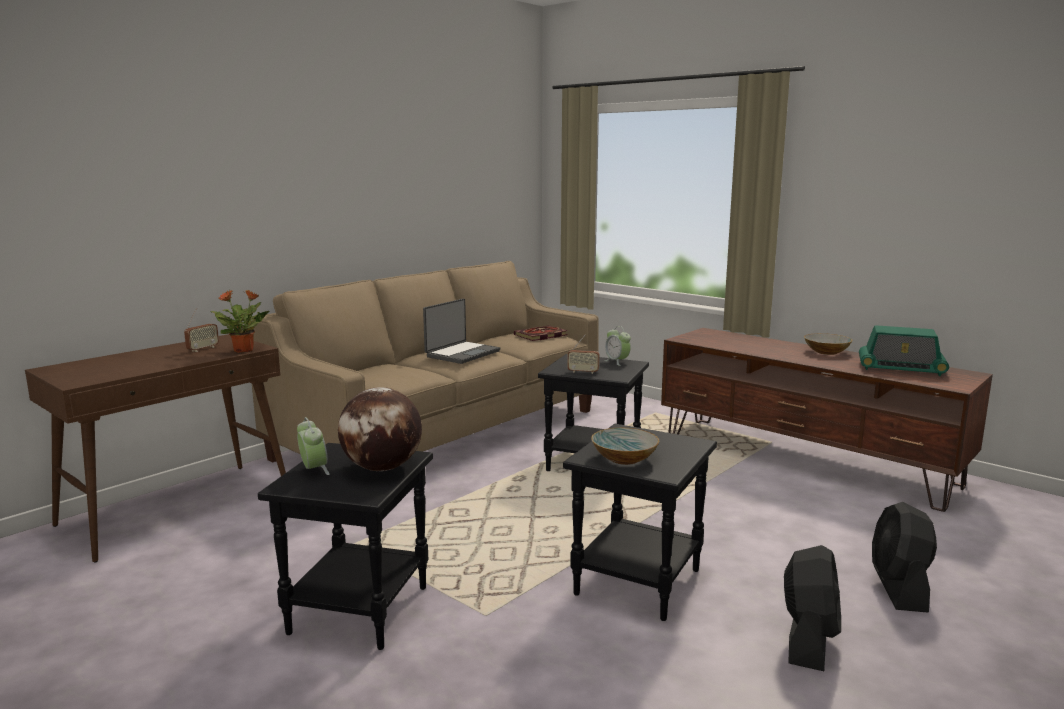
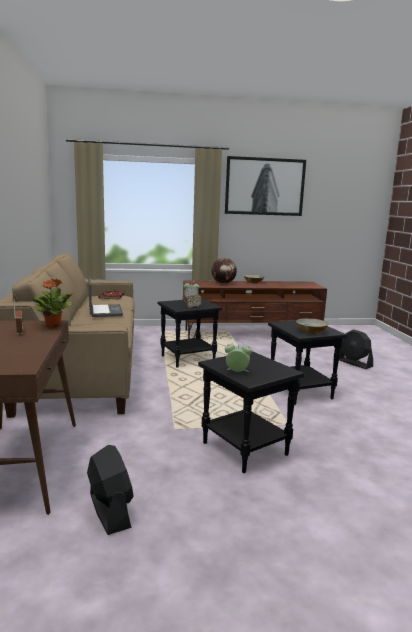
camera: 50 degrees left, 0 degrees up
globe [338,387,422,471] -> globe moved to [211,258,237,284]
black fan [784,545,841,671] -> black fan moved to [87,445,134,535]
radio [859,325,949,376] -> none
none -> picture [225,156,306,216]

